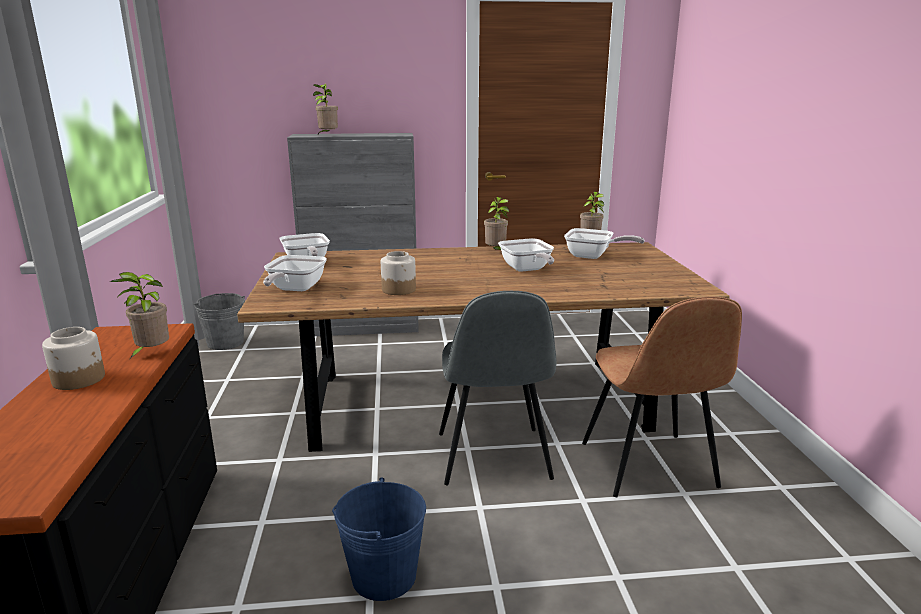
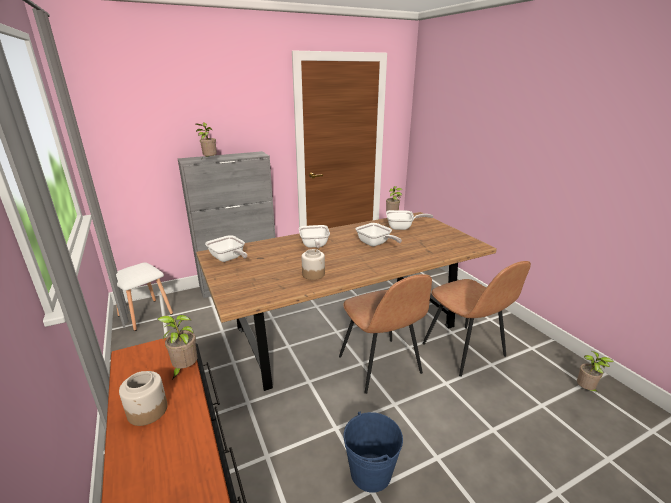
camera: 20 degrees left, 5 degrees up
grey bucket [194,293,245,350] -> white stool [108,262,173,331]
frying pan [263,255,327,291] -> frying pan moved to [299,225,330,248]
grey chair [439,291,556,485] -> brown chair [339,274,432,394]
potted plant [484,197,509,250] -> potted plant moved to [577,351,614,394]

